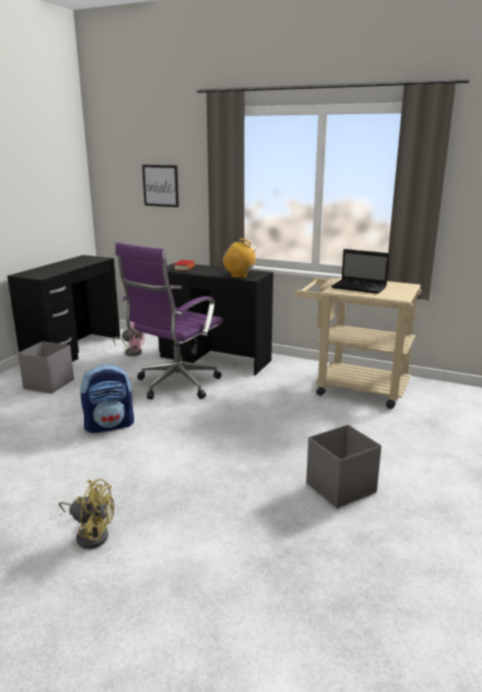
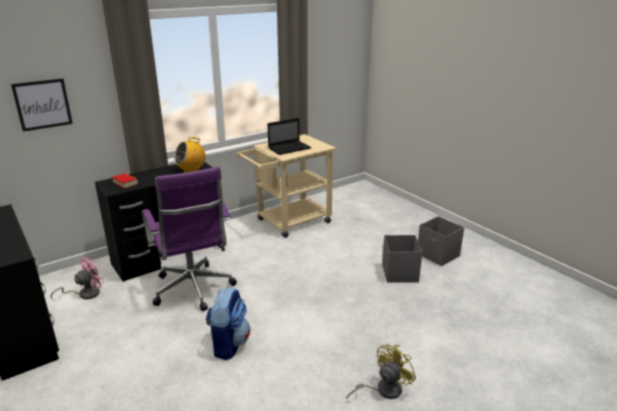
camera: 60 degrees left, 5 degrees up
grey storage box [18,341,74,394] -> grey storage box moved to [418,216,464,266]

